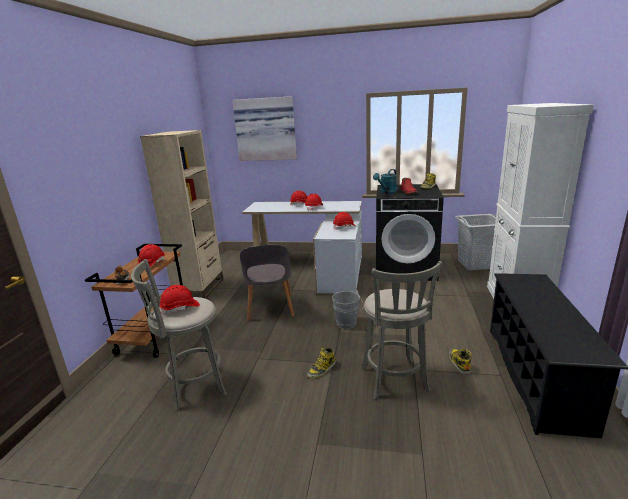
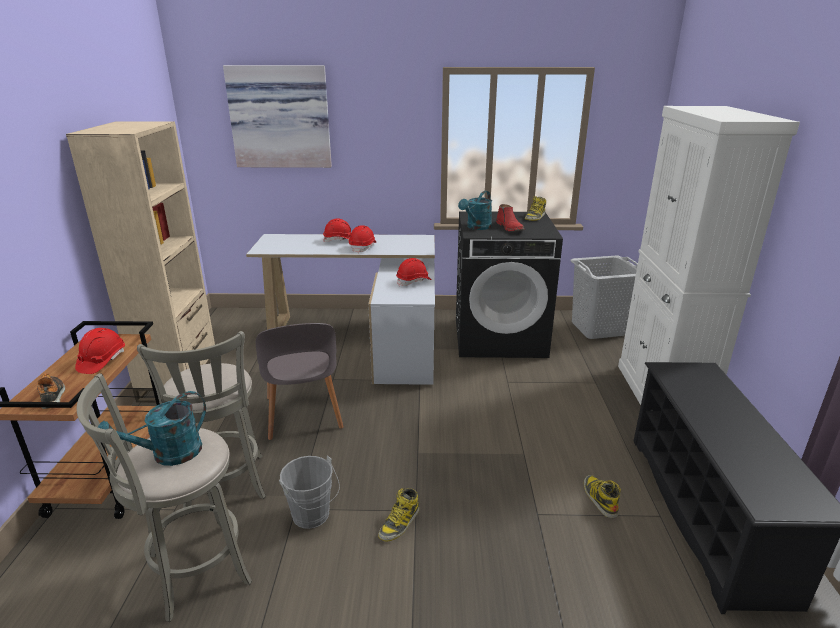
camera: 10 degrees left, 5 degrees up
red hard hat [159,285,200,315] -> turquoise watering can [98,391,206,466]
grey bucket [332,290,364,329] -> grey bucket moved to [279,455,340,529]
grey stool [361,261,442,400] -> grey stool moved to [137,331,266,508]

